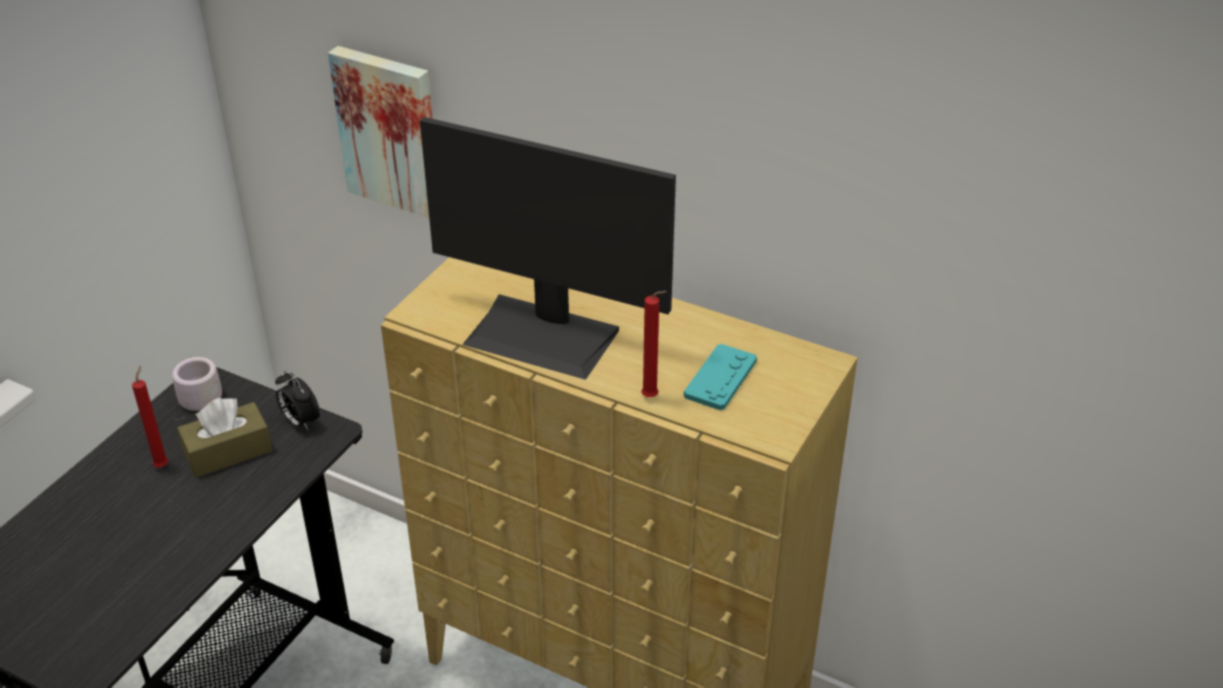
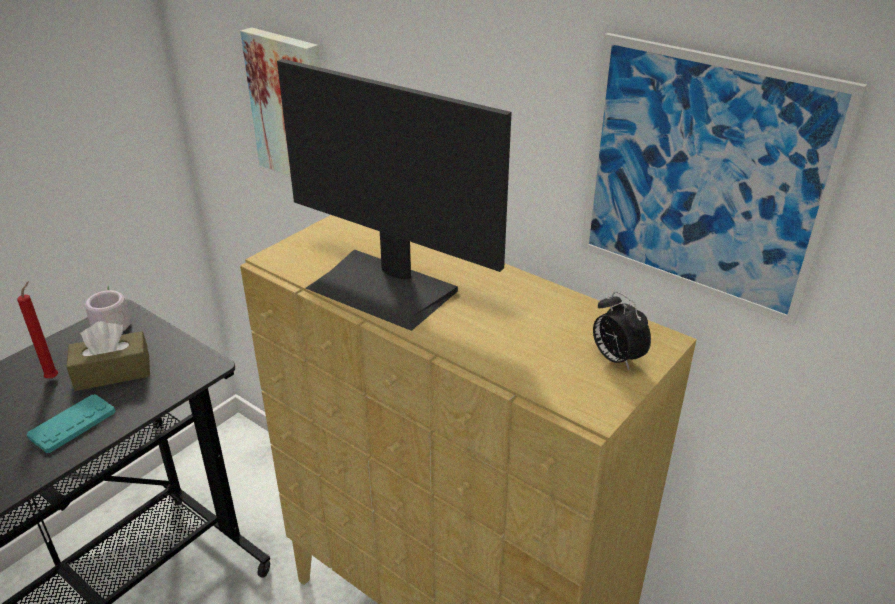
camera: 10 degrees right, 5 degrees down
alarm clock [275,370,320,430] -> alarm clock moved to [593,291,651,370]
red candle [641,291,667,397] -> none
turquoise game controller [684,344,757,410] -> turquoise game controller moved to [26,394,115,453]
none -> picture [581,33,867,325]

